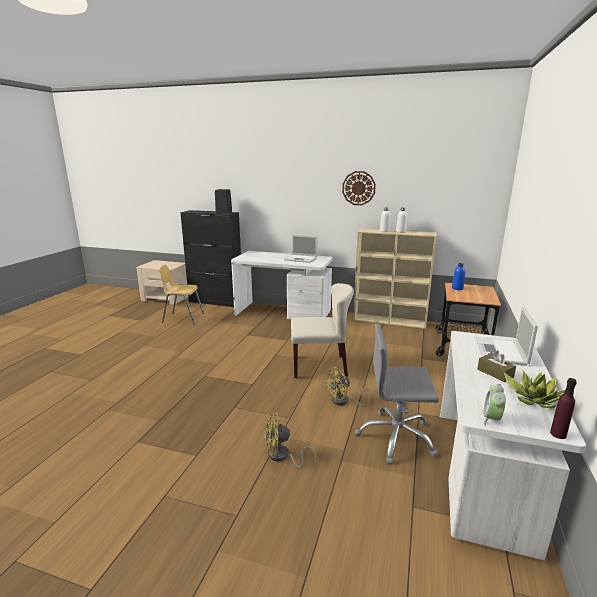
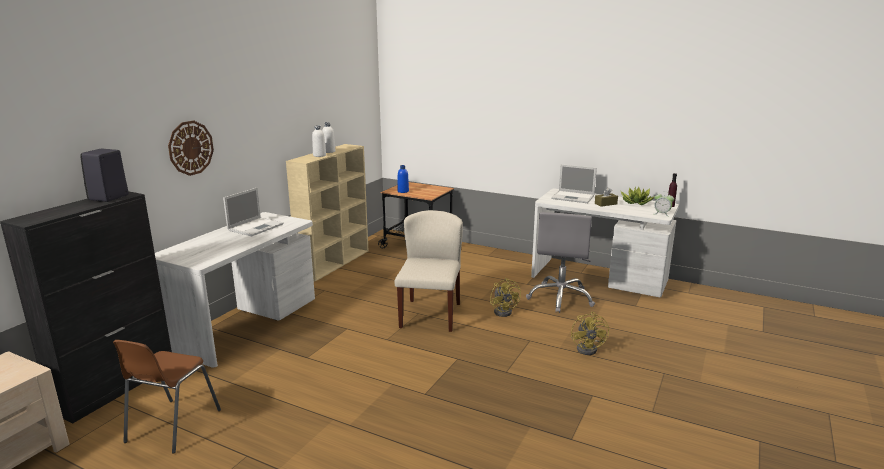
camera: 80 degrees left, 0 degrees up
yellow chair [159,265,204,325] -> brown chair [113,340,221,453]
wall clock [342,171,376,205] -> wall clock moved to [168,120,214,176]

